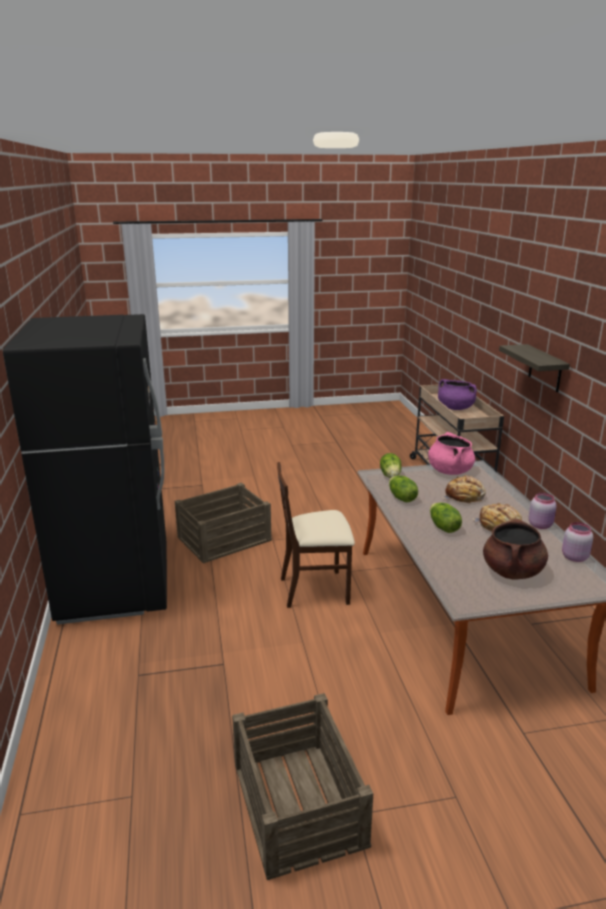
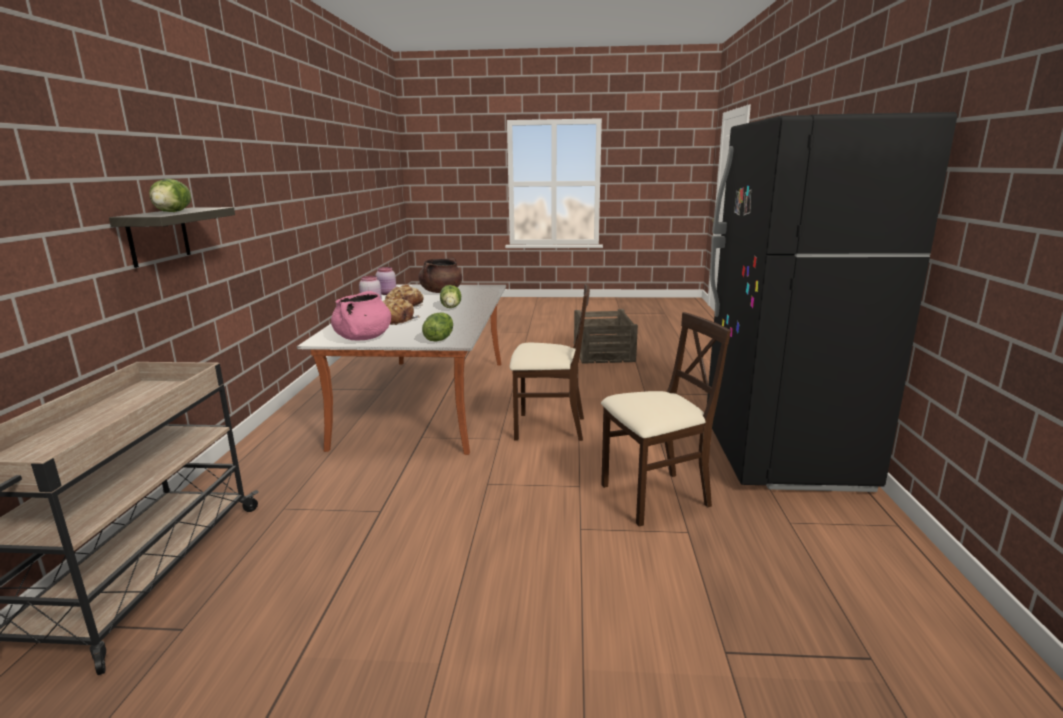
camera: 165 degrees left, 5 degrees down
crate [175,482,272,563] -> beige chair [601,312,731,527]
lettuce [389,475,418,502] -> lettuce moved to [149,179,191,212]
purple cooking pot [438,379,477,410] -> none

